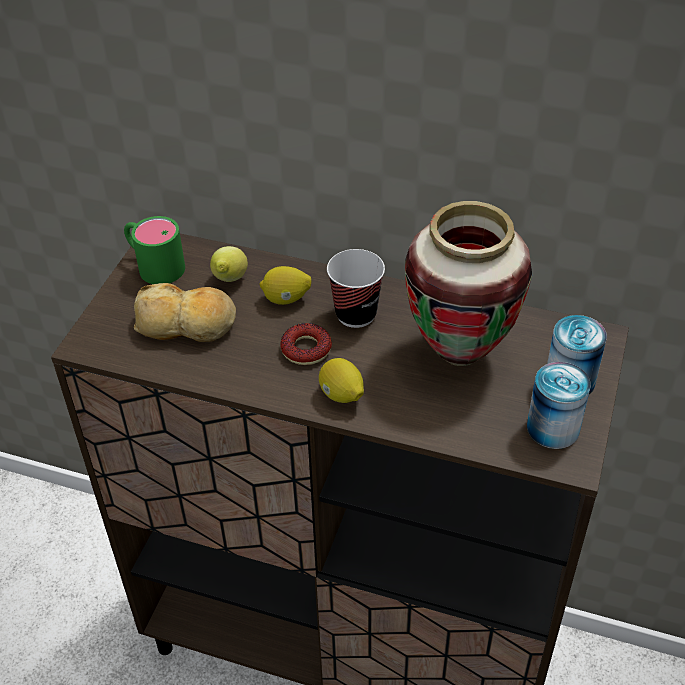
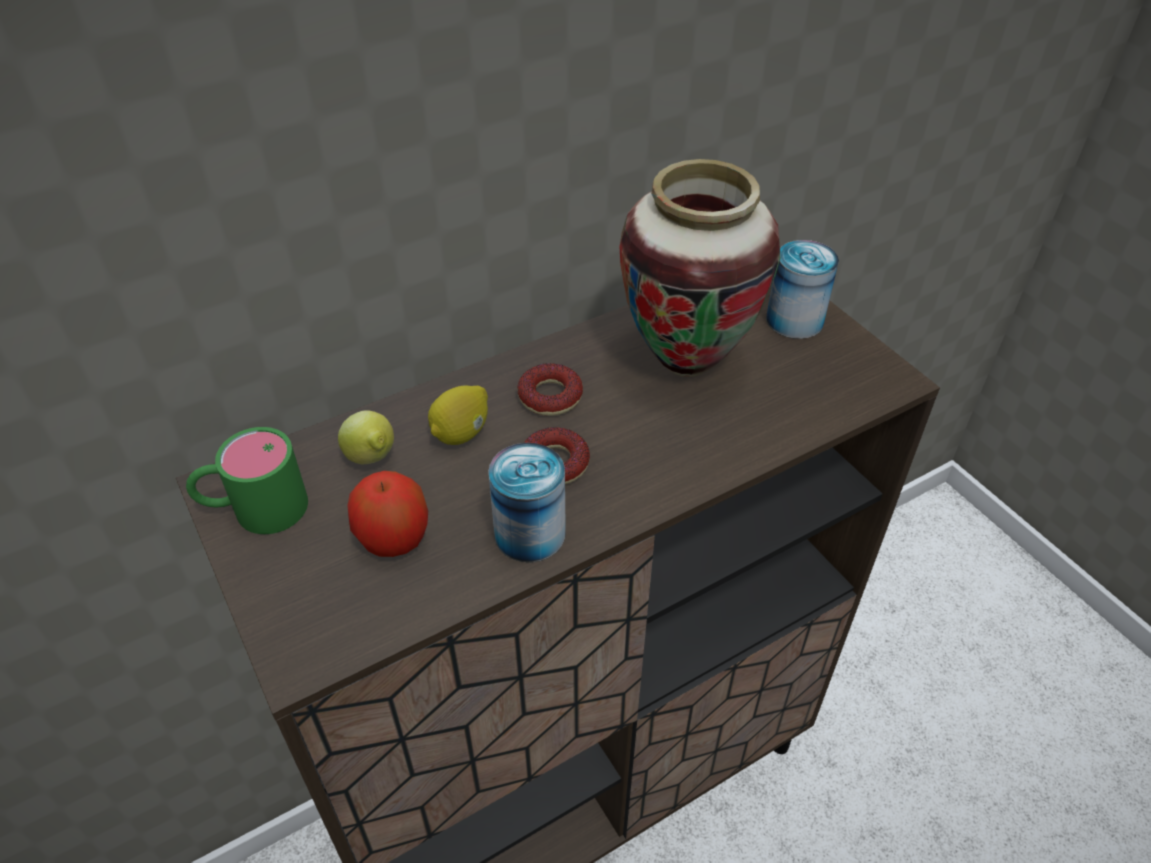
camera: 50 degrees left, 0 degrees up
bread [134,283,236,342] -> apple [347,471,428,557]
lemon [319,358,364,403] -> none
cup [327,249,385,328] -> donut [518,363,583,416]
can [527,362,591,449] -> can moved to [488,443,566,562]

